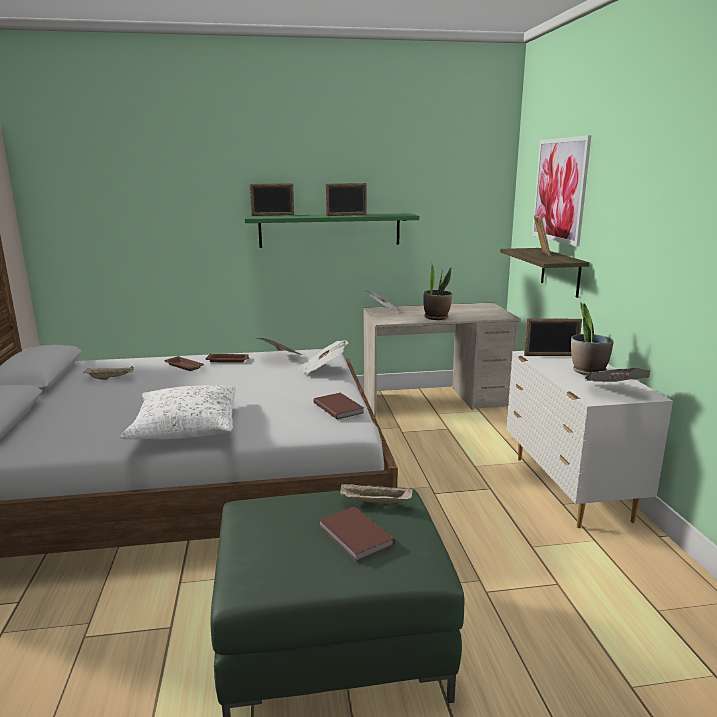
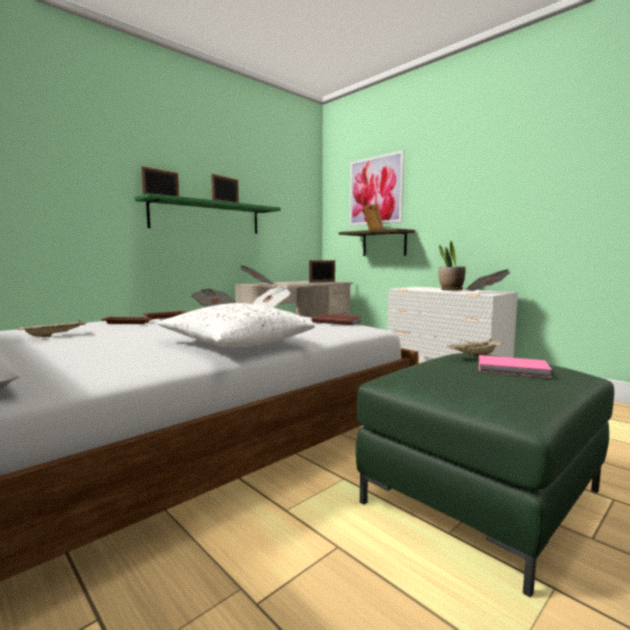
camera: 35 degrees left, 10 degrees down
brown book [319,507,395,562] -> pink book [479,355,552,378]
potted plant [423,264,452,320] -> none
picture frame [524,319,582,356] -> picture frame moved to [309,260,335,283]

